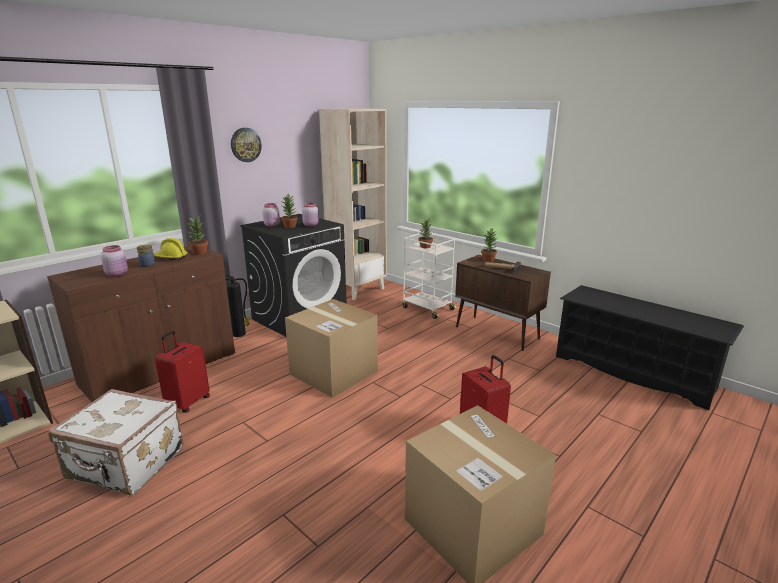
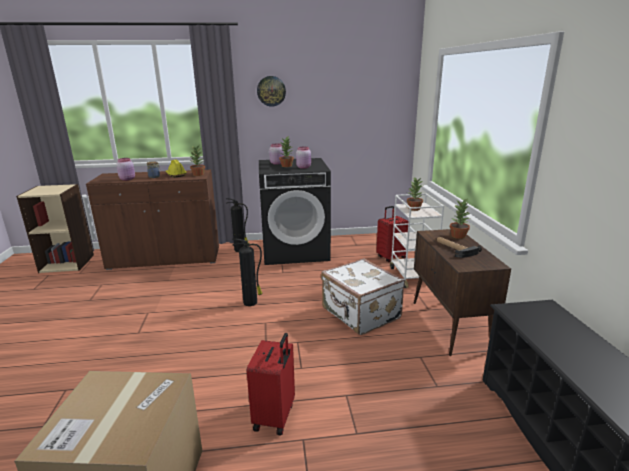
camera: 40 degrees right, 0 degrees up
white suitcase [48,389,184,495] -> white suitcase moved to [321,259,405,335]
red suitcase [155,331,210,413] -> red suitcase moved to [376,206,409,262]
cardboard box [285,299,378,398] -> fire extinguisher [232,238,263,306]
beige bookcase [319,108,387,300] -> none

